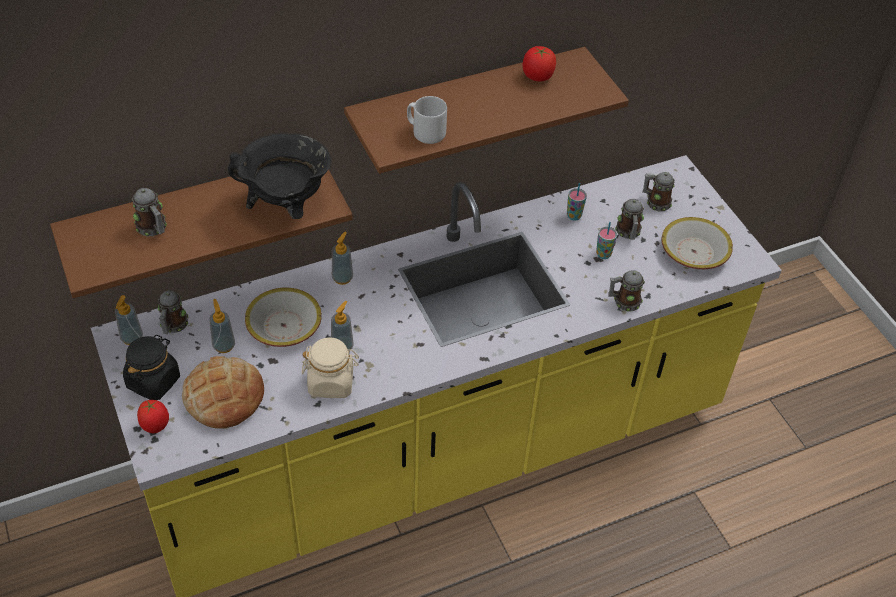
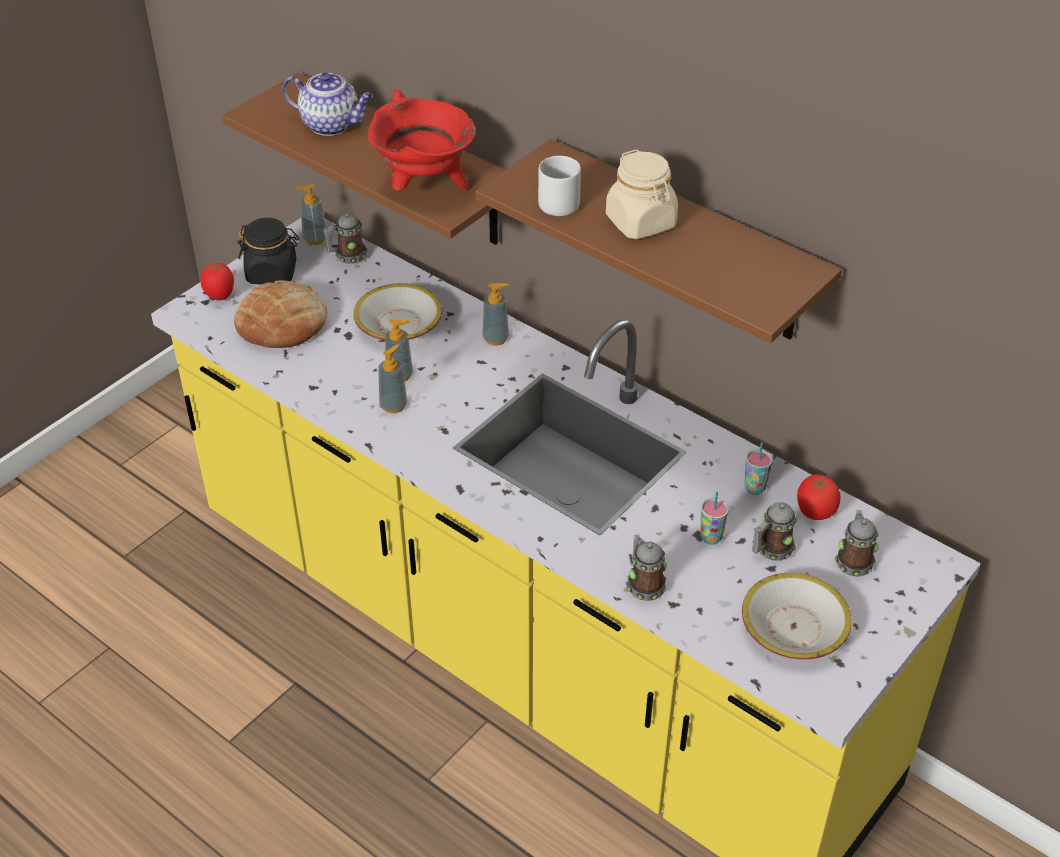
camera: 65 degrees right, 5 degrees down
mug [132,188,167,236] -> teapot [282,73,373,136]
soap dispenser [209,299,235,353] -> soap dispenser moved to [378,344,407,414]
black cooking pot [228,133,331,219] -> red cooking pot [367,89,476,190]
beige jar [302,337,359,398] -> beige jar moved to [606,149,678,239]
tomato [523,46,556,82] -> tomato moved to [797,474,840,520]

